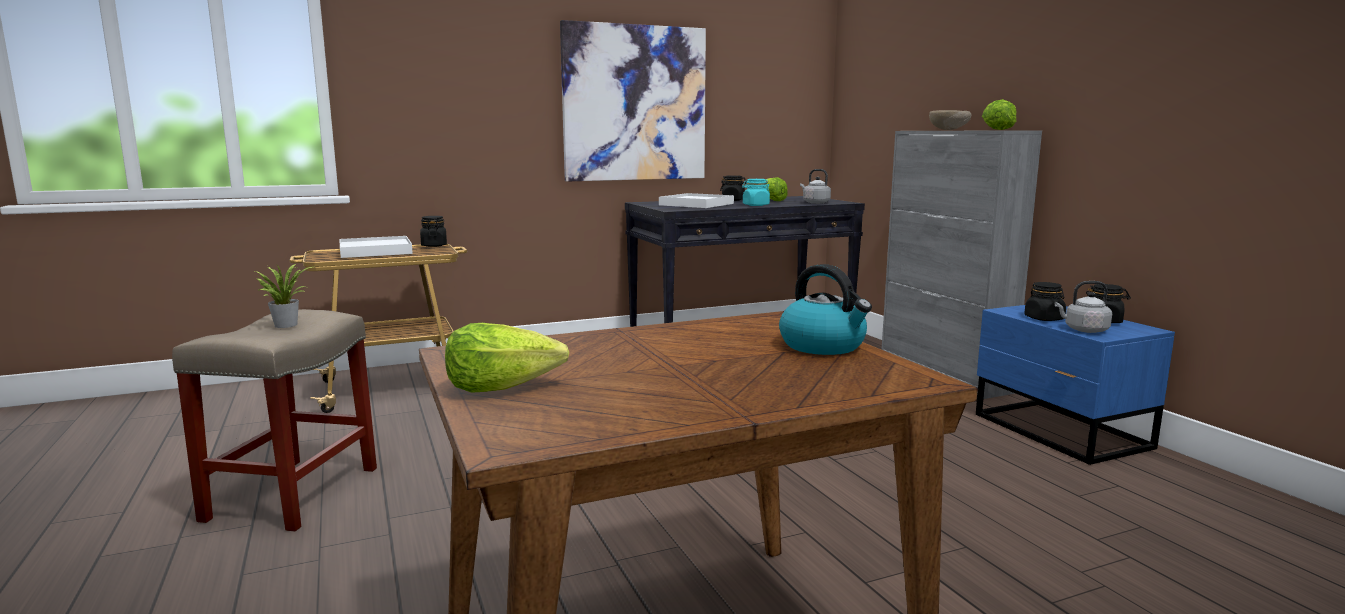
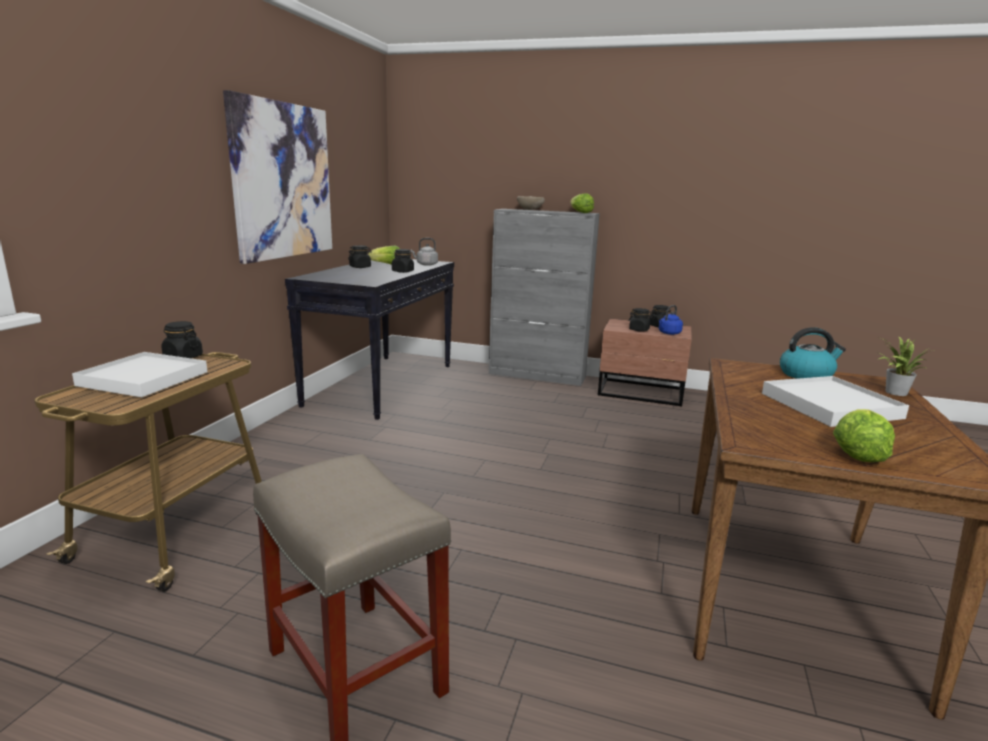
camera: 50 degrees left, 5 degrees up
potted plant [255,264,312,328] -> potted plant moved to [876,336,936,396]
white tray [659,193,734,208] -> white tray moved to [762,376,909,427]
turquoise jar [742,179,770,206] -> black jar [392,249,414,273]
blue nightstand [976,305,1175,465] -> brown nightstand [598,319,692,406]
grey kettle [1055,281,1112,333] -> blue kettle [659,305,683,335]

